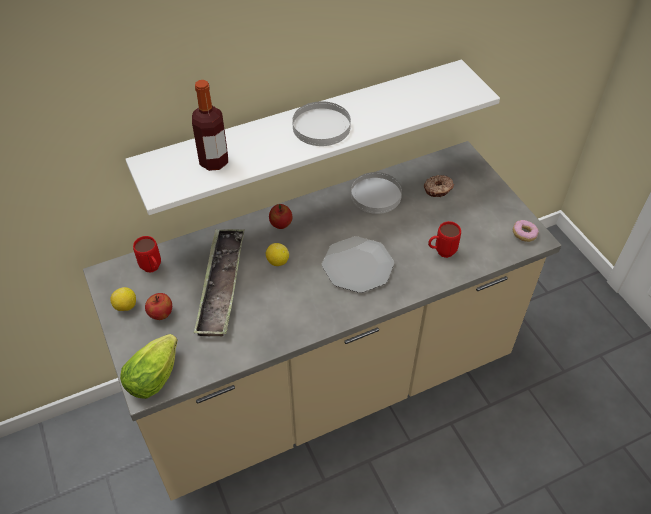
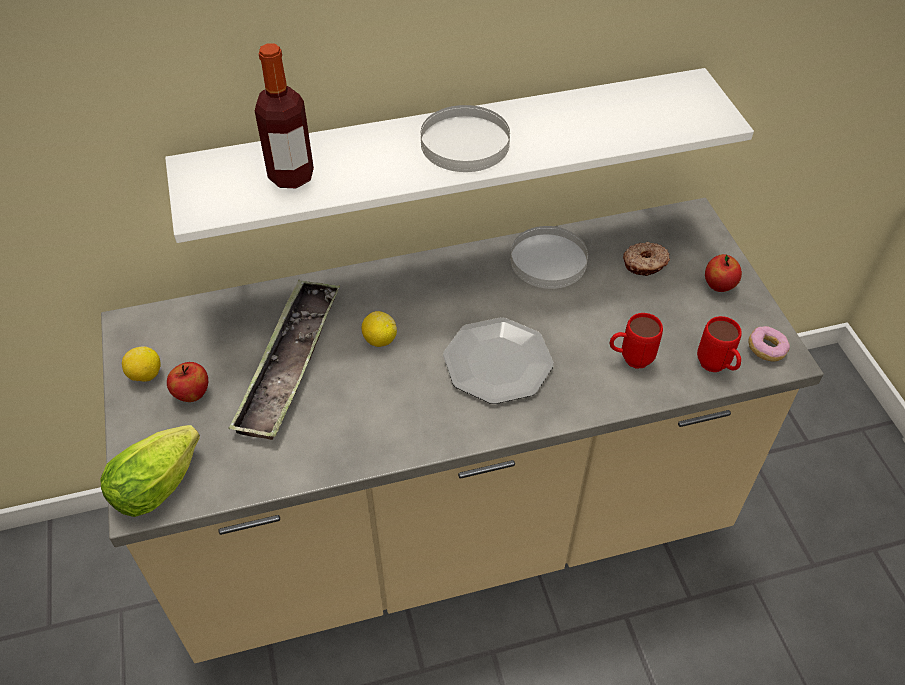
camera: 10 degrees right, 0 degrees up
red mug [133,236,161,272] -> red mug moved to [697,316,742,372]
apple [269,204,292,229] -> apple moved to [705,254,742,292]

